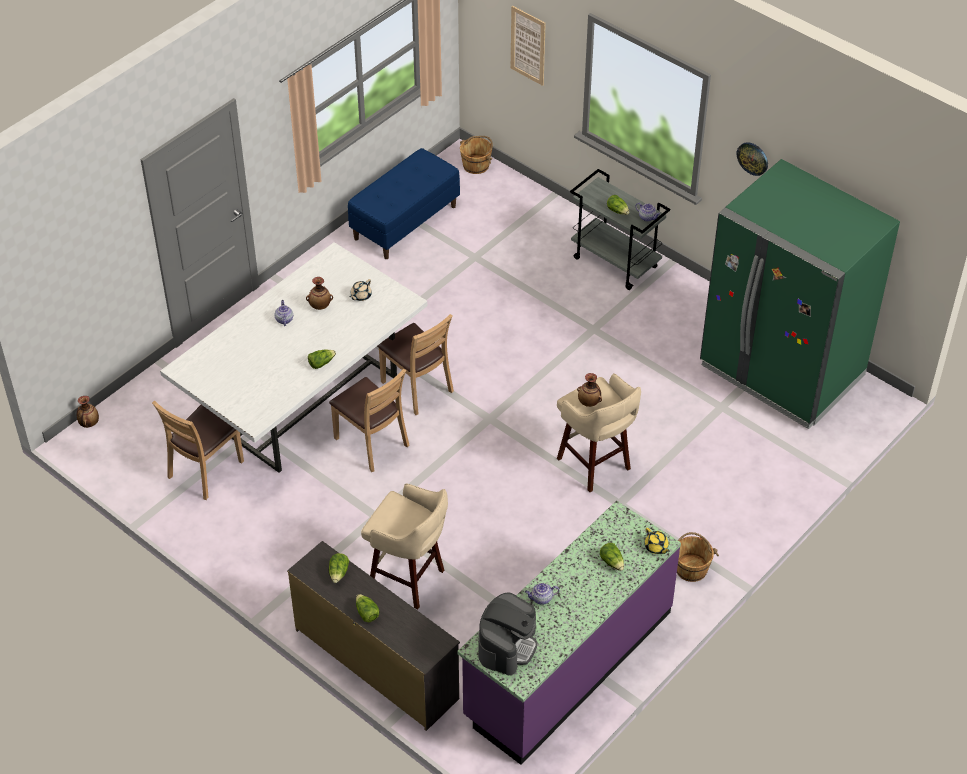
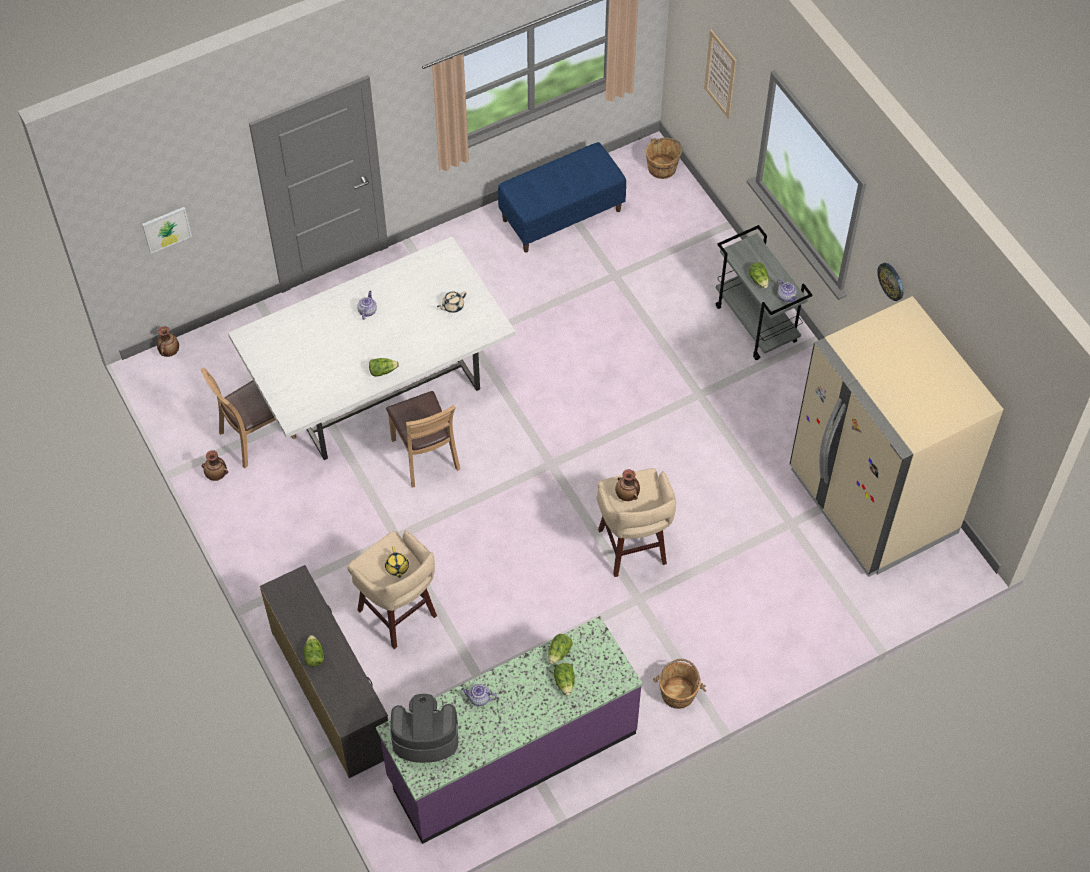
camera: 20 degrees right, 10 degrees up
vase [306,277,333,310] -> vase moved to [202,450,228,481]
lettuce [329,553,349,583] -> lettuce moved to [548,634,573,665]
brown chair [377,314,454,415] -> none
coffee machine [478,593,537,675] -> coffee machine turned 135 degrees counterclockwise [391,694,458,763]
yellow teapot [645,528,670,554] -> yellow teapot moved to [385,546,409,578]
green fridge [700,159,900,429] -> beige fridge [790,296,1004,577]
none -> picture [142,207,192,254]

